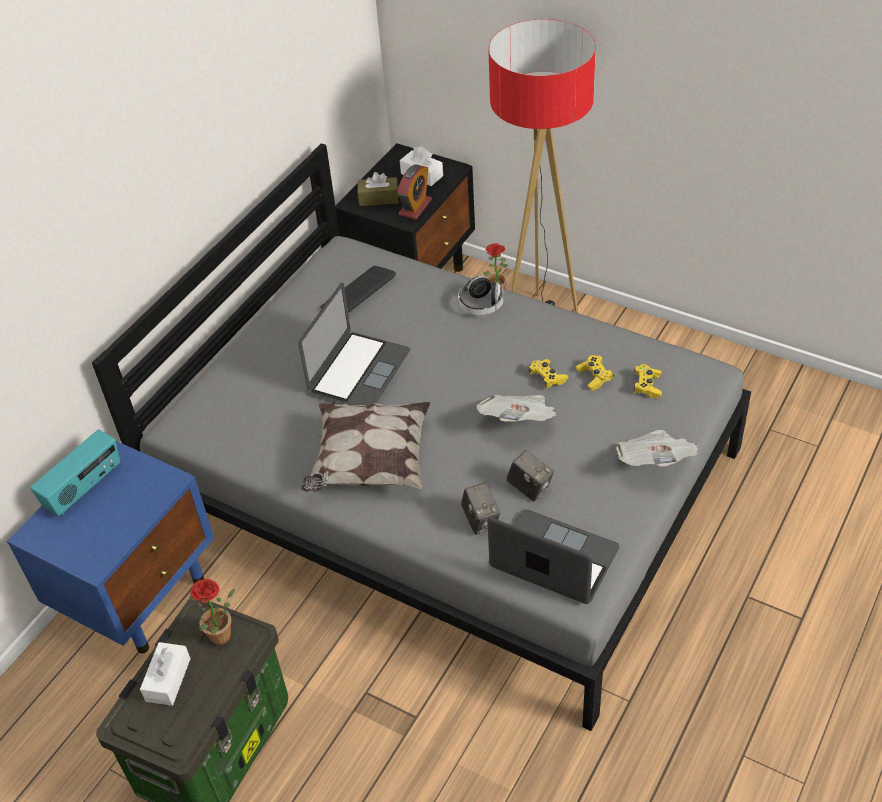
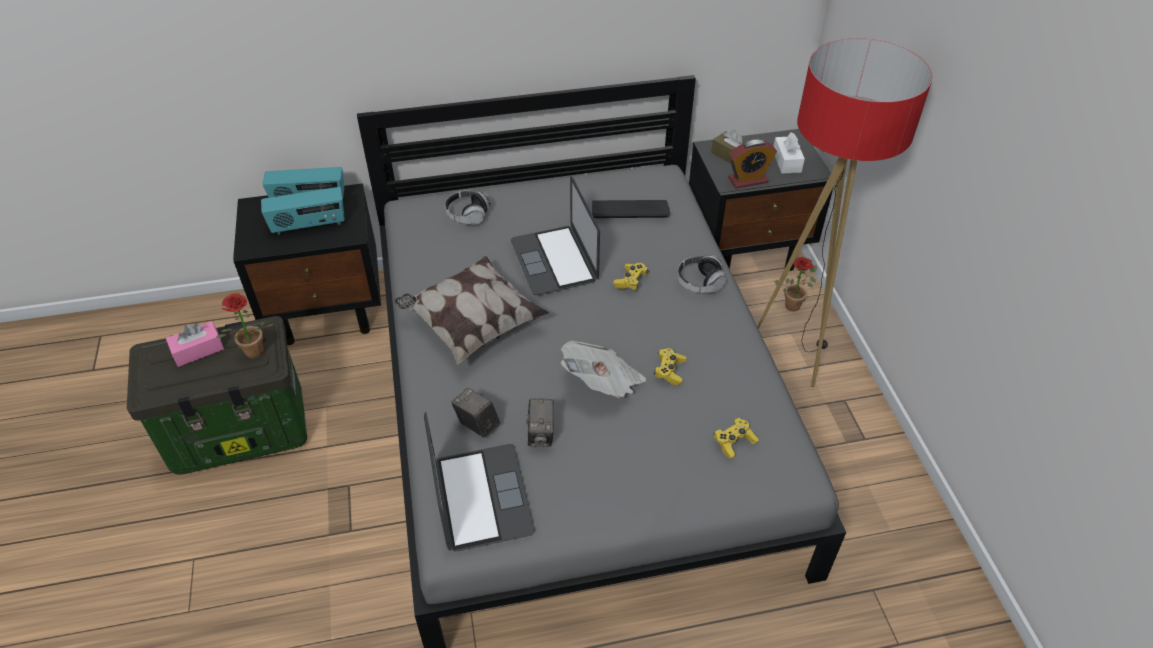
camera: 45 degrees right, 0 degrees up
blue nightstand [7,441,214,653] -> black nightstand [233,183,381,345]
white tissue box [140,642,191,706] -> pink tissue box [166,321,224,367]
laptop [299,283,410,406] -> laptop turned 90 degrees clockwise [511,176,600,295]
camera [461,483,500,535] -> camera turned 105 degrees clockwise [451,388,500,438]
yellow game controller [576,355,614,391] -> yellow game controller moved to [613,263,649,290]
newspaper [616,430,698,467] -> none
none -> radio [261,187,345,235]
none -> headphones [445,191,491,225]

